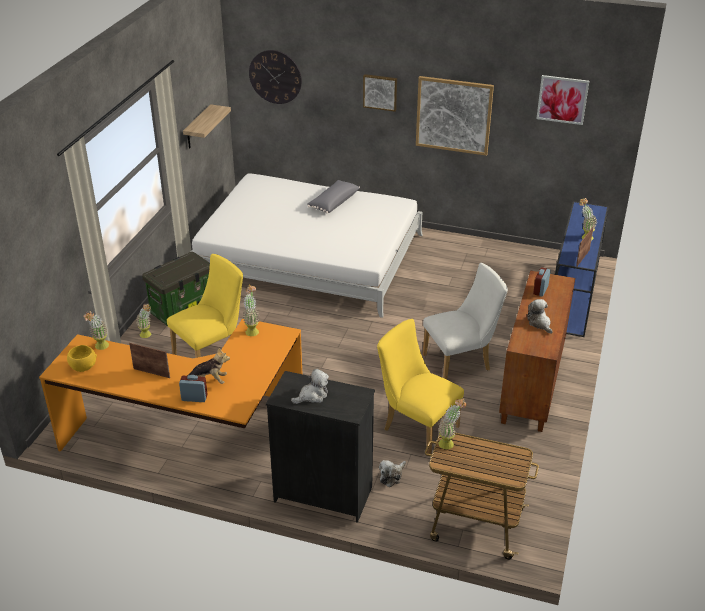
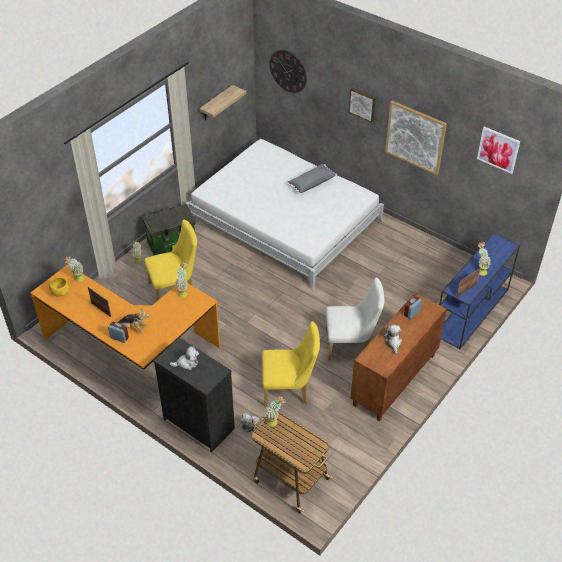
camera: 20 degrees right, 10 degrees up
yellow chair [377,319,464,454] -> yellow chair turned 120 degrees clockwise [262,321,320,407]

